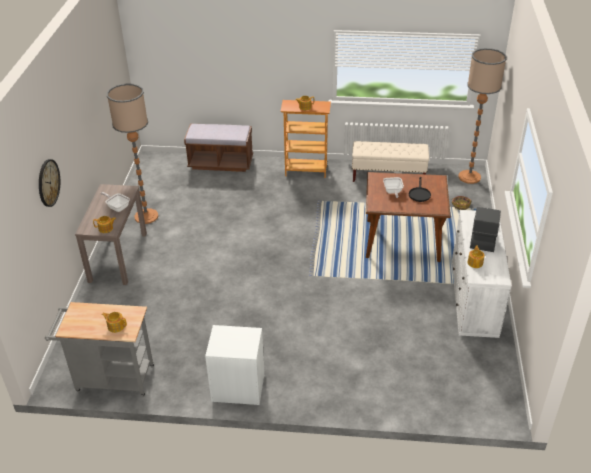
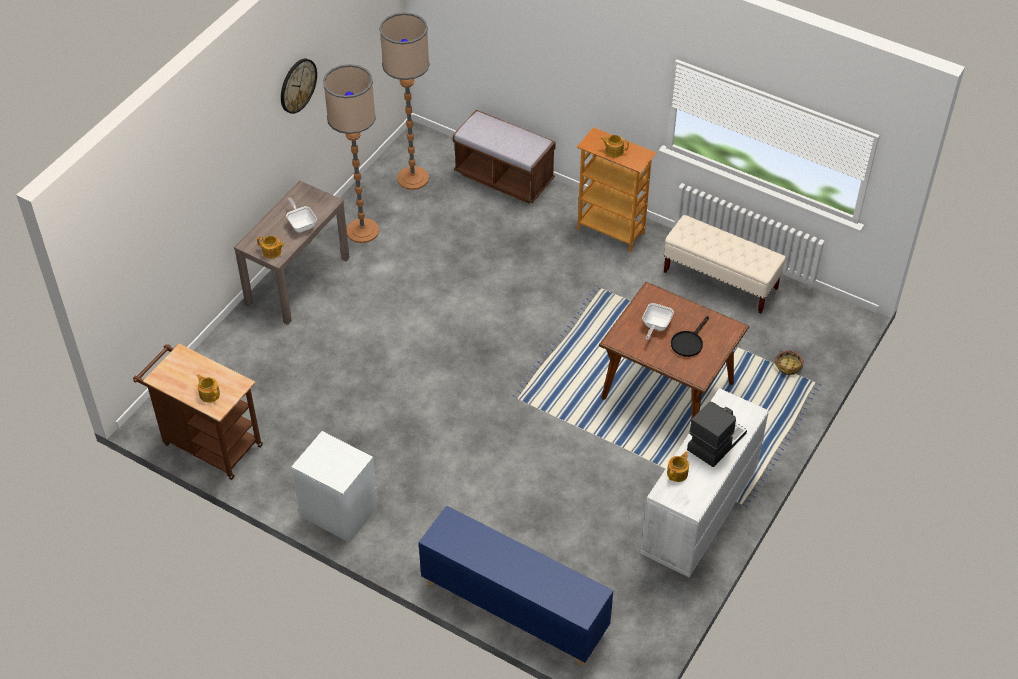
camera: 25 degrees right, 10 degrees up
wall clock [39,159,60,207] -> wall clock moved to [281,59,317,114]
grey cart [45,302,154,397] -> brown cart [133,344,263,480]
floor lamp [458,48,507,184] -> floor lamp moved to [379,12,430,190]
none -> blue cabinet [419,505,614,667]

